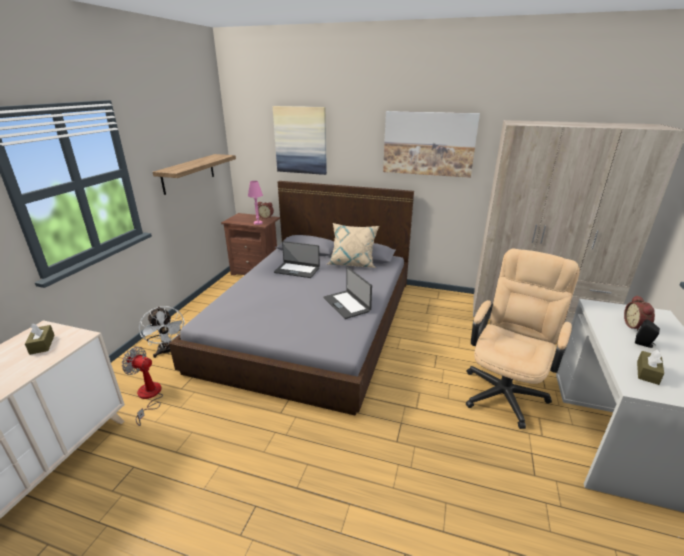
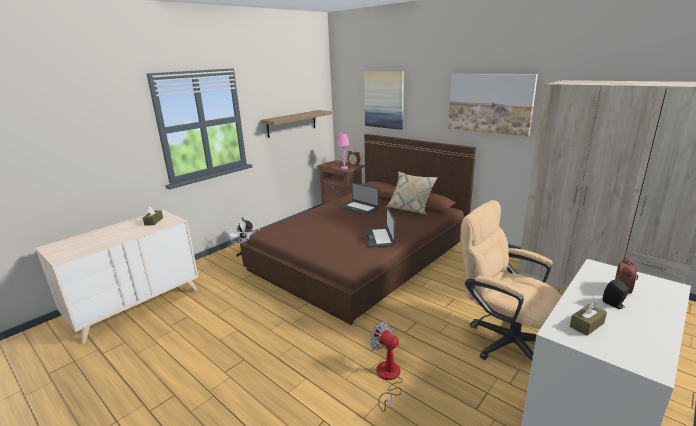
camera: 25 degrees right, 5 degrees down
fan [122,347,163,426] -> fan moved to [370,321,403,412]
grey bed [169,181,414,415] -> brown bed [240,134,476,325]
beige office chair [466,249,580,429] -> beige office chair turned 105 degrees counterclockwise [460,200,561,361]

